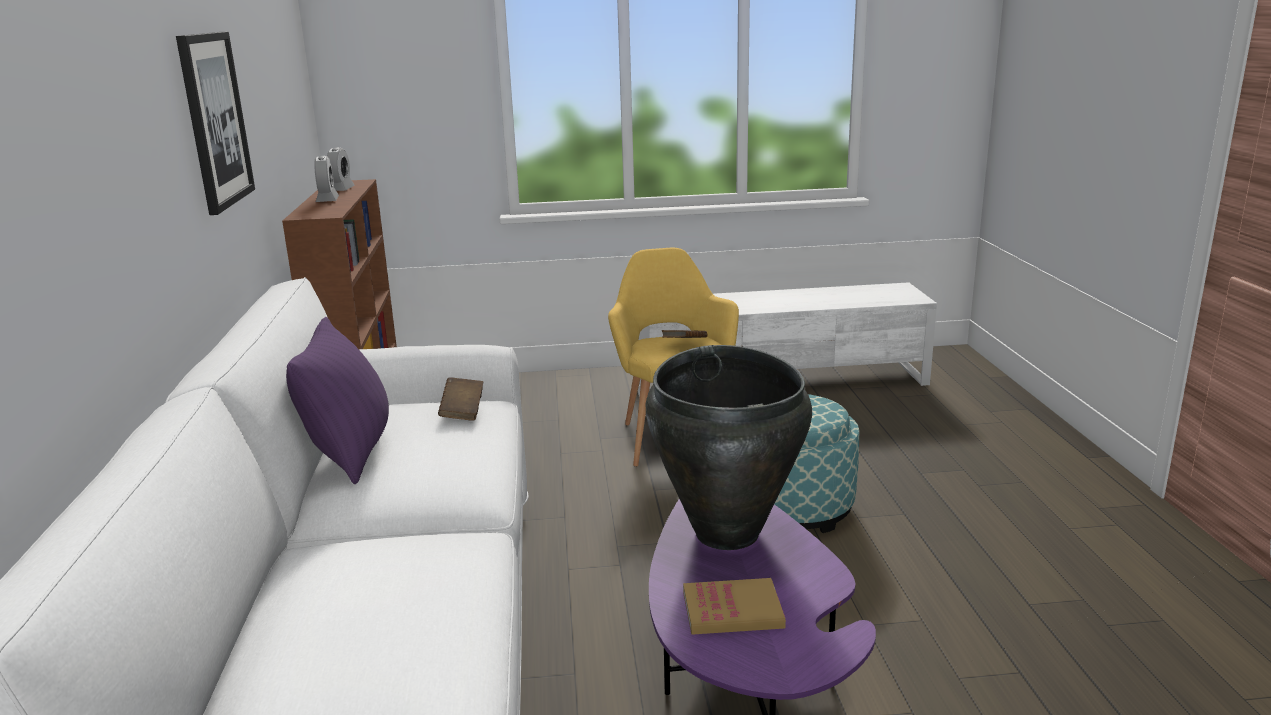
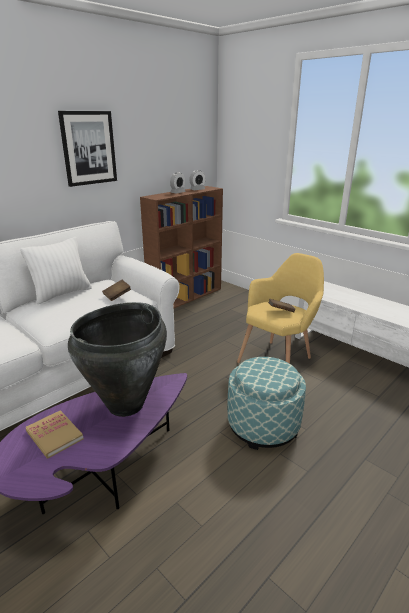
camera: 50 degrees right, 5 degrees up
purple pillow [286,317,389,484] -> white pillow [20,237,92,304]

